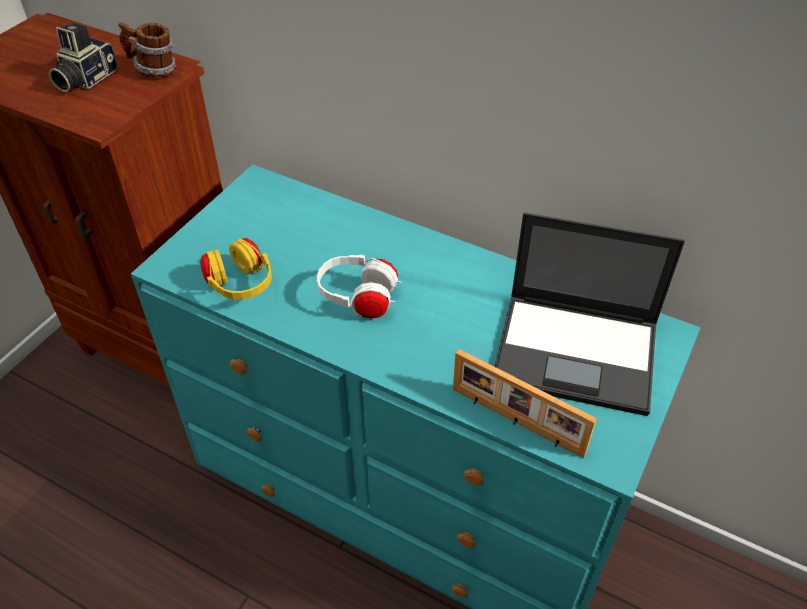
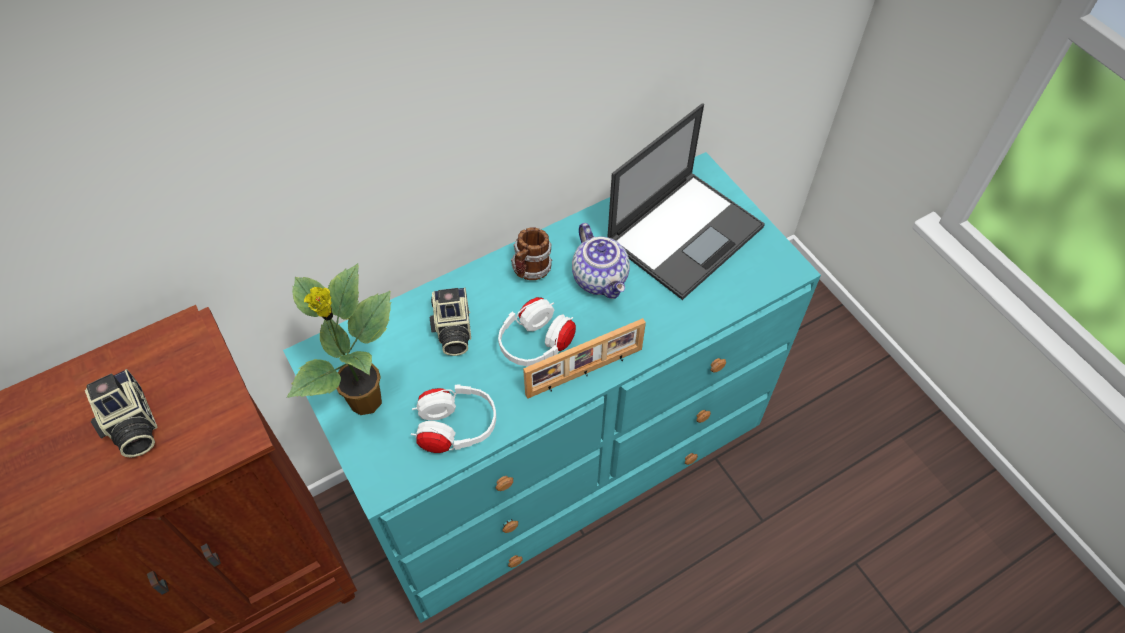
camera: 60 degrees left, 10 degrees up
mug [118,22,176,78] -> mug moved to [511,228,552,280]
yellow headphones [200,238,272,300] -> white headphones [411,385,496,453]
picture frame [453,349,597,458] -> picture frame moved to [523,318,646,399]
none -> potted plant [287,263,391,415]
none -> camera [429,287,471,356]
none -> teapot [572,223,630,299]

